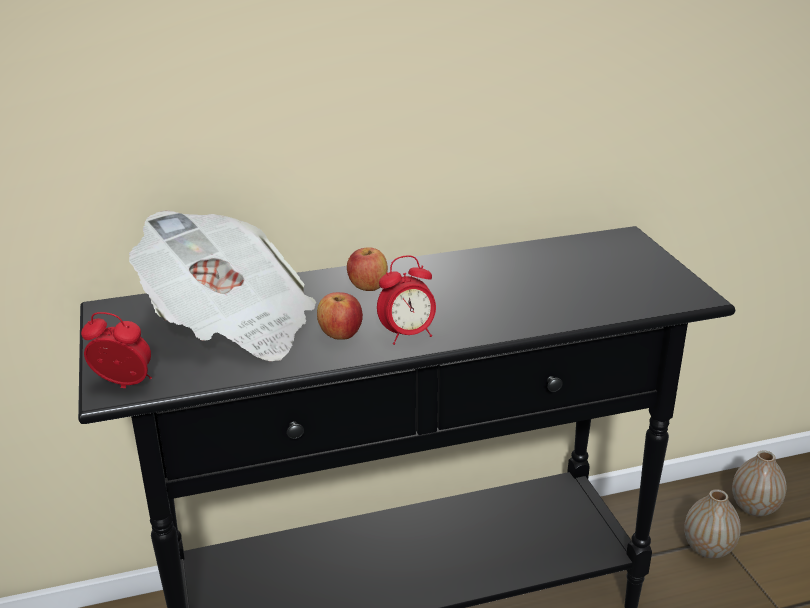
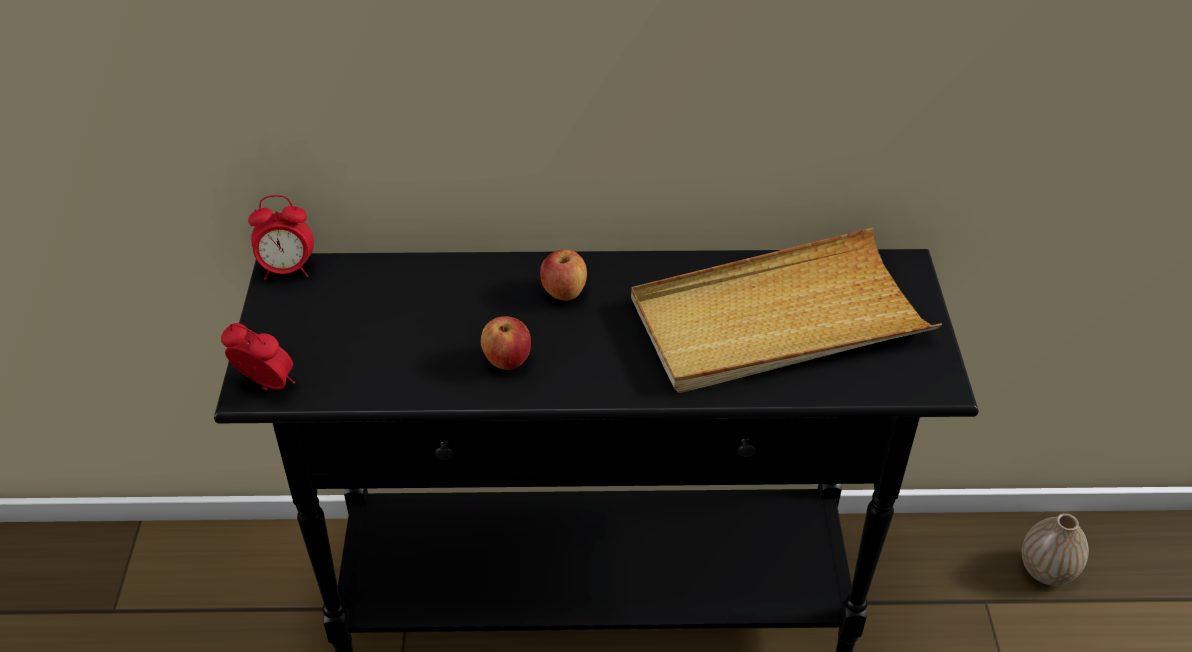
camera: 15 degrees right, 15 degrees up
newspaper [129,210,316,361] -> none
alarm clock [377,255,436,345] -> alarm clock moved to [248,195,314,280]
vase [684,489,741,558] -> none
none -> beige tray [631,228,942,393]

